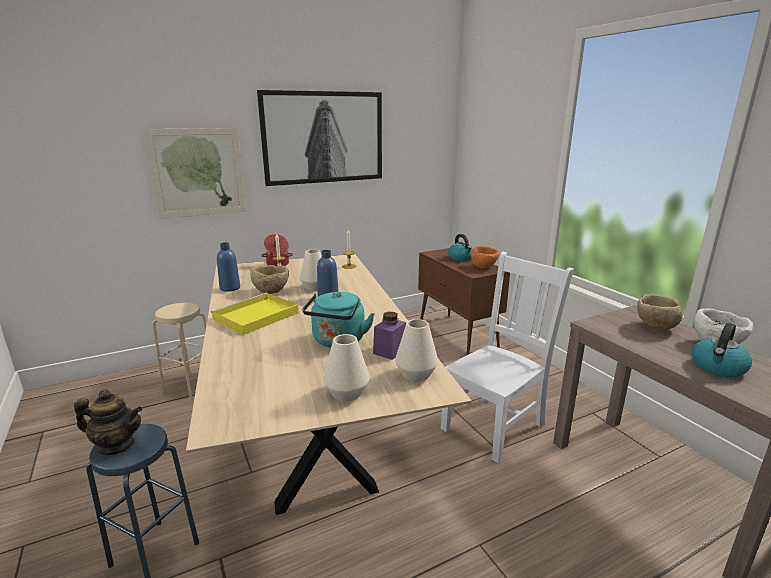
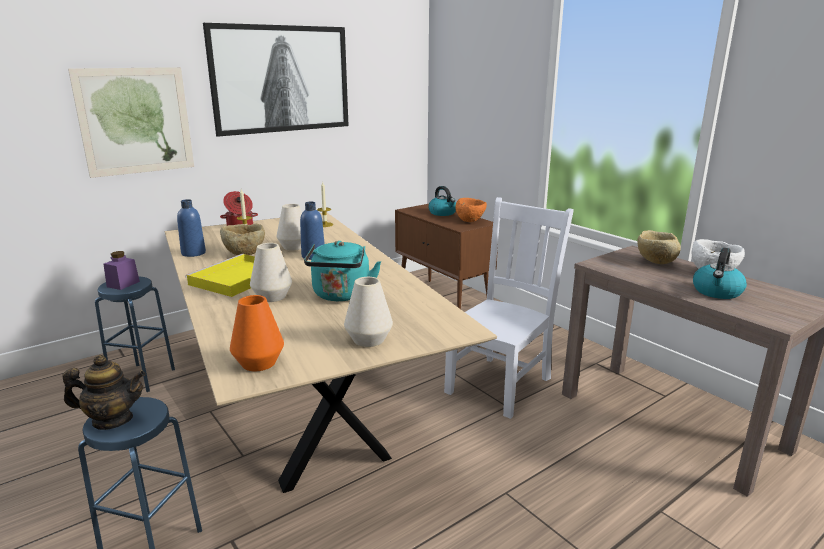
camera: 10 degrees left, 0 degrees up
beige stool [153,303,206,401] -> blue stool [95,276,175,392]
purple jar [373,312,406,360] -> purple jar moved to [103,251,140,290]
white vase [395,319,438,382] -> white vase moved to [250,243,292,302]
none -> orange vase [230,295,284,371]

